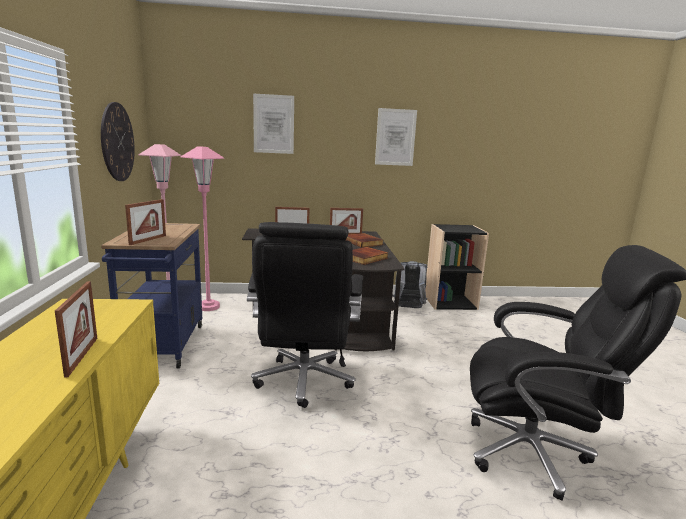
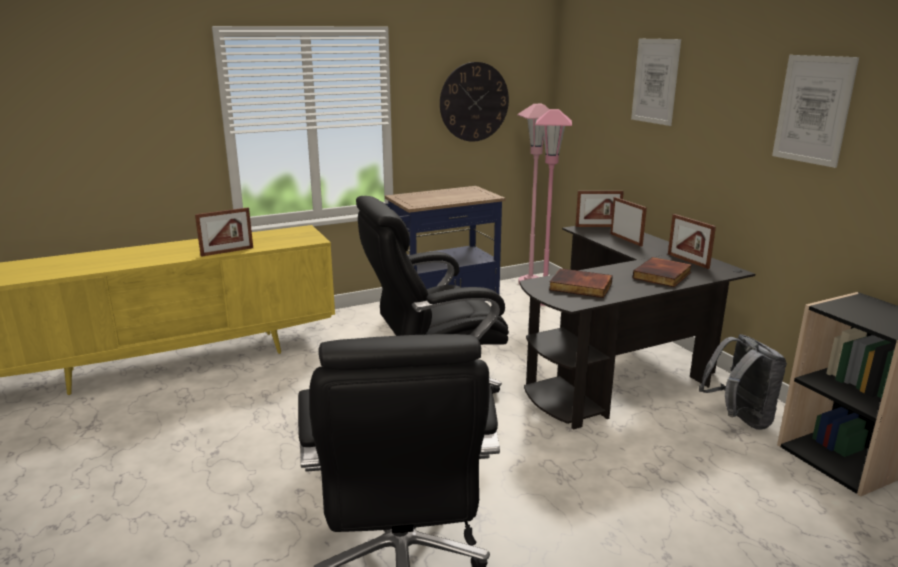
camera: 70 degrees right, 5 degrees up
picture frame [125,199,166,245] -> picture frame moved to [575,191,624,227]

